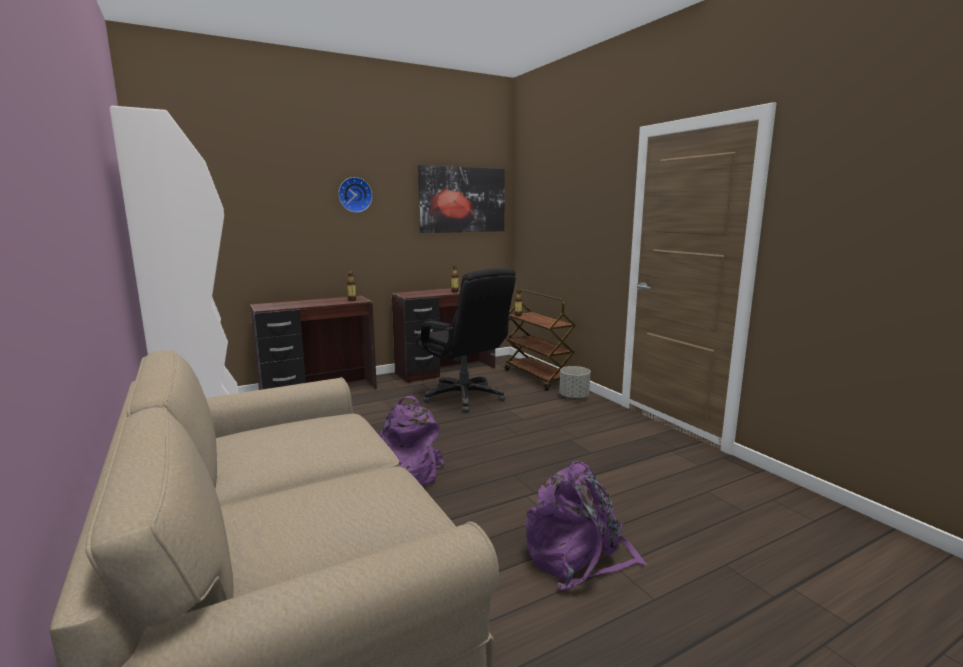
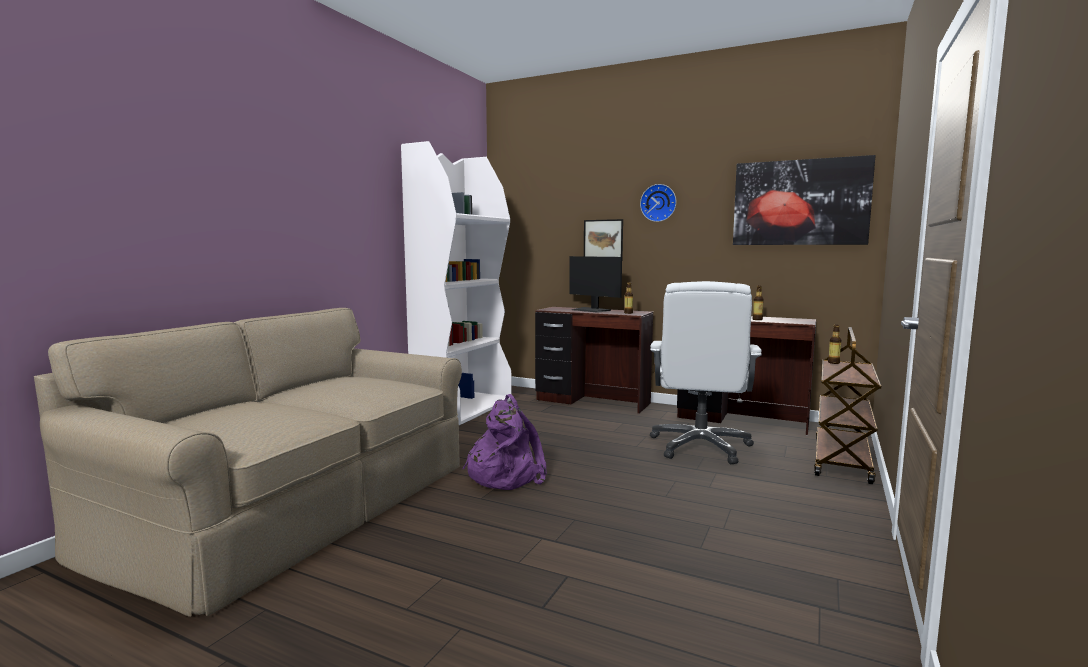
camera: 55 degrees right, 5 degrees down
black office chair [415,268,516,412] -> white office chair [650,281,762,464]
purple backpack [525,461,647,590] -> none
grey planter [559,366,590,400] -> none
none -> monitor [569,256,622,313]
none -> picture [584,219,623,258]

